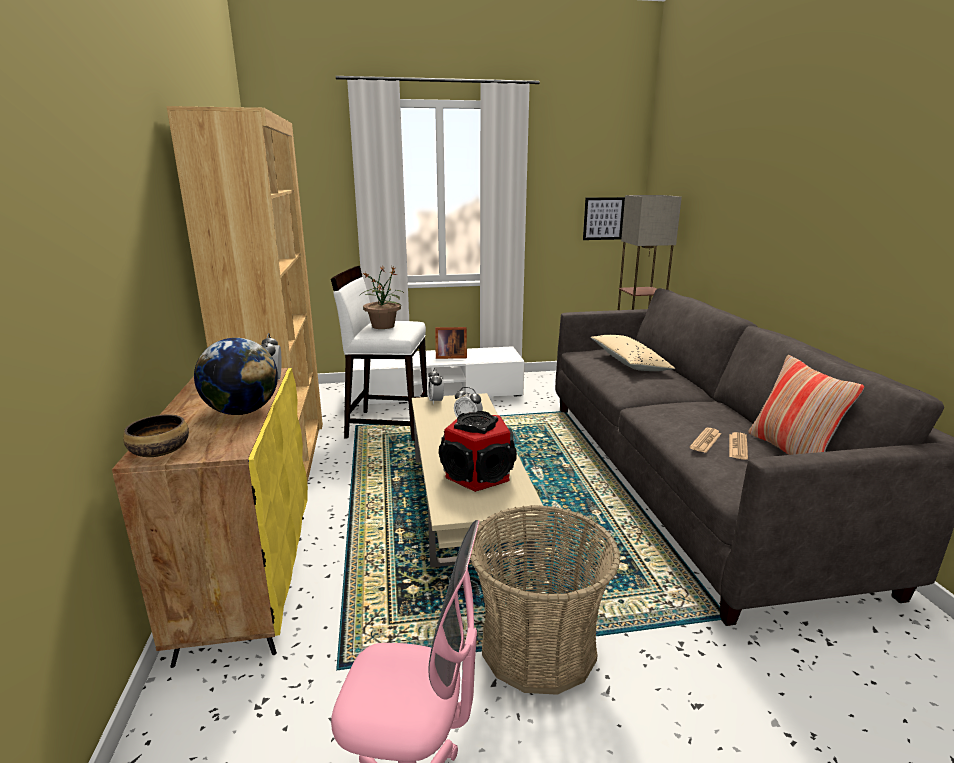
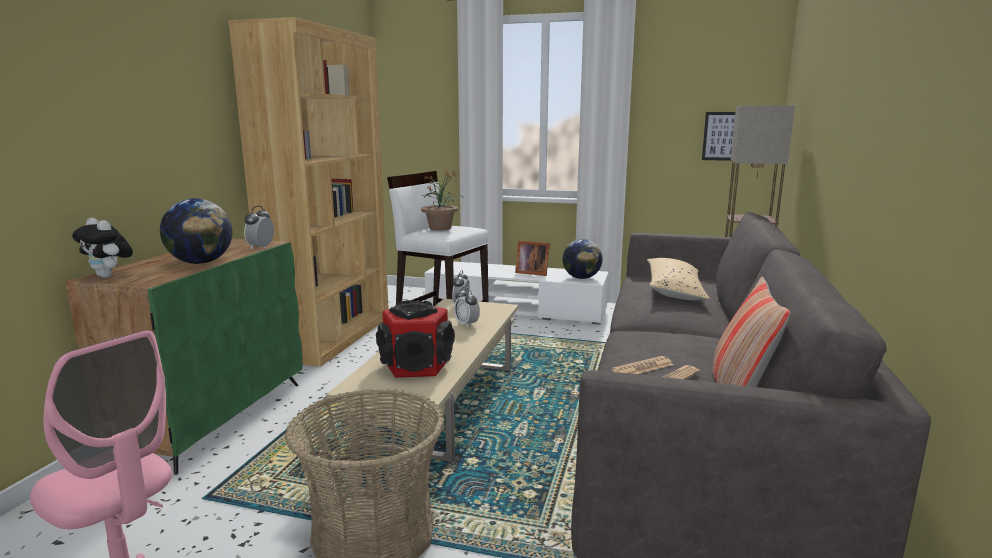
camera: 25 degrees right, 5 degrees down
yellow cabinet [112,368,308,668] -> green cabinet [66,239,303,475]
bowl [123,414,189,457] -> plush toy [72,218,133,278]
none -> globe [562,239,603,279]

